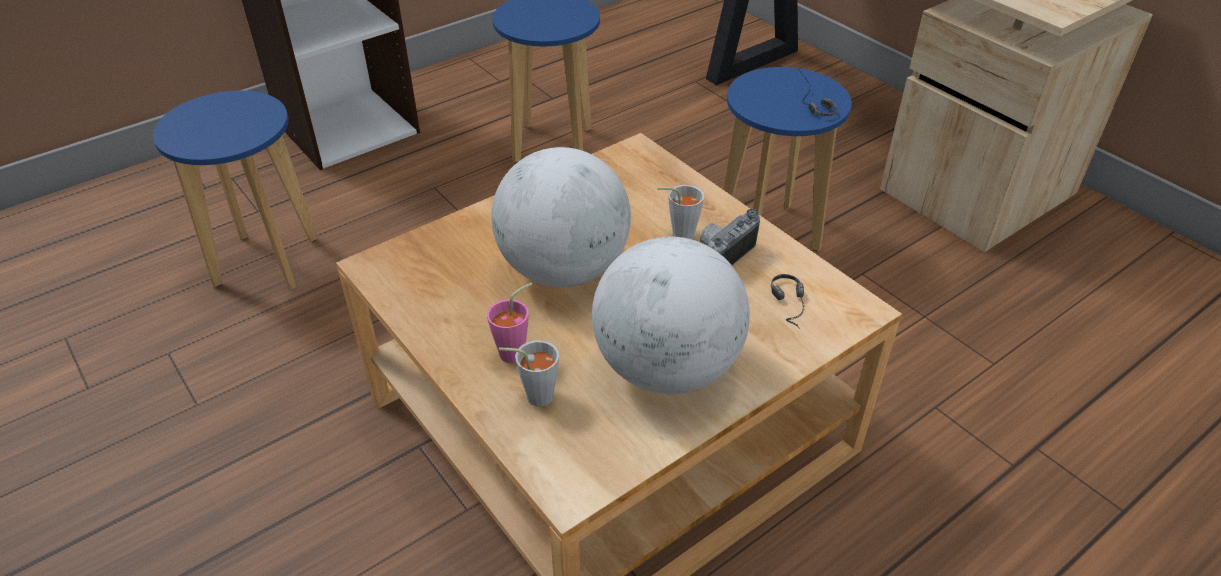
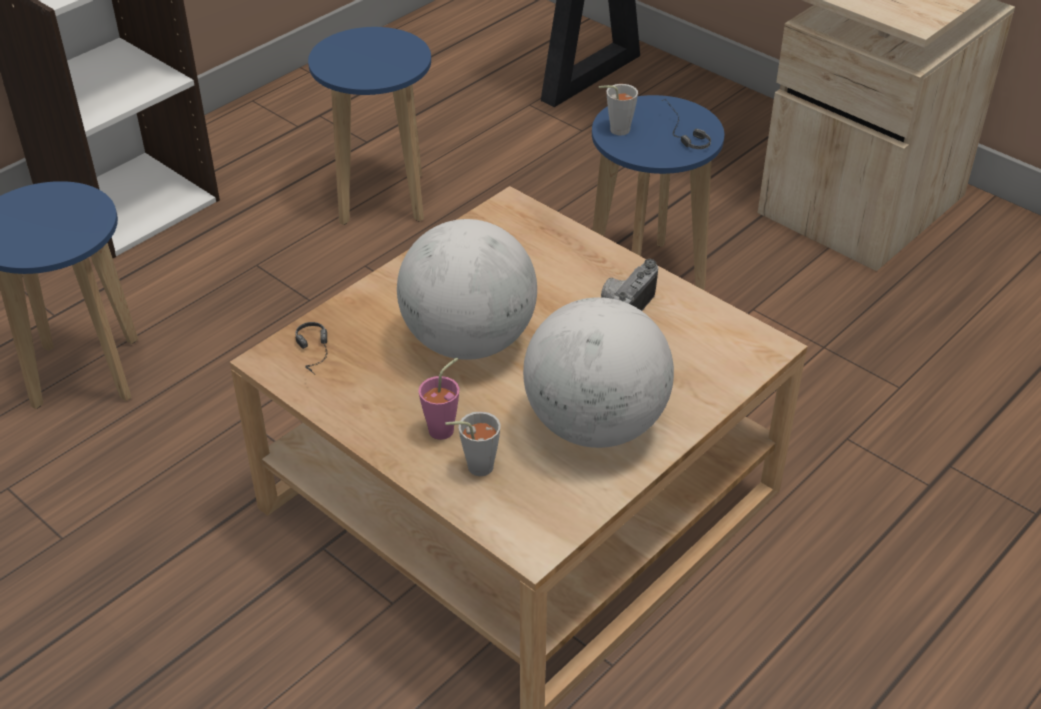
camera: 10 degrees left, 0 degrees up
grey cup [658,185,704,239] -> grey cup moved to [599,84,638,136]
headphones [771,274,805,330] -> headphones moved to [295,322,328,374]

